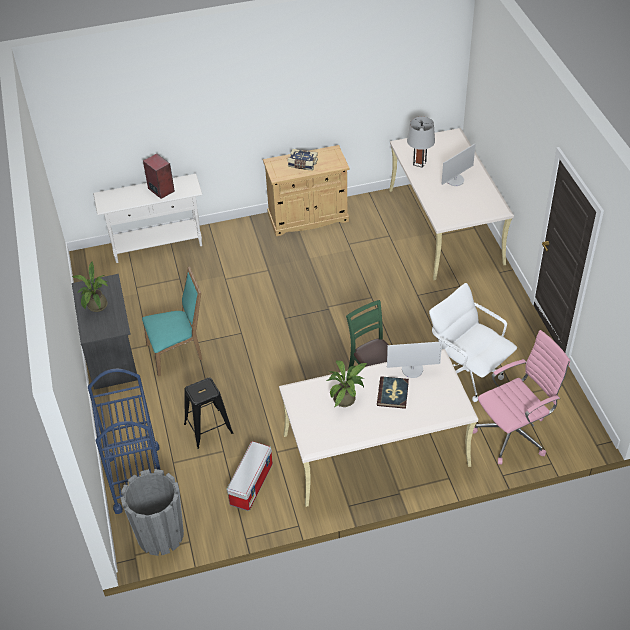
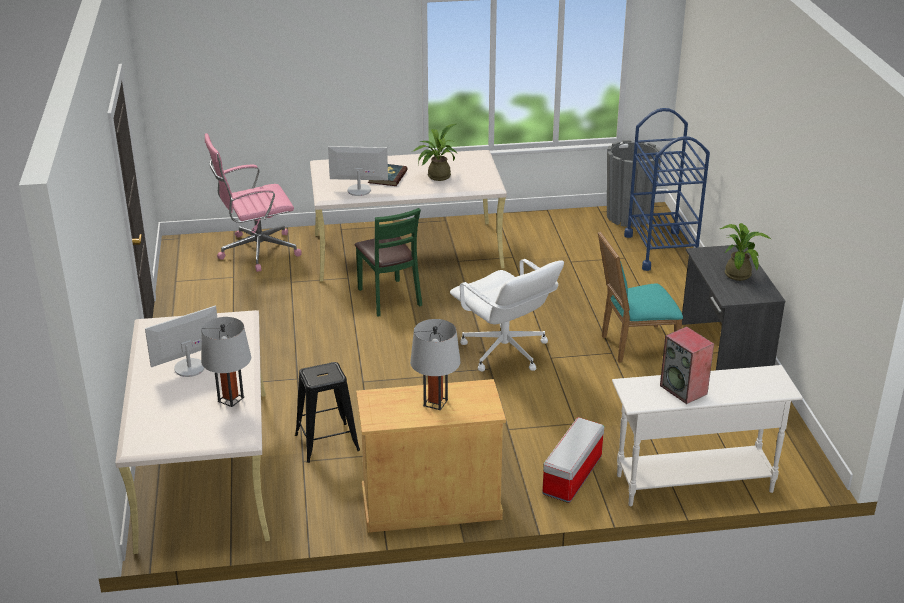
camera: 175 degrees left, 15 degrees down
black stool [184,378,233,449] -> black stool moved to [295,362,360,463]
storage box [227,441,273,511] -> storage box moved to [543,417,604,503]
book [288,149,318,171] -> grey table lamp [410,319,461,410]
white office chair [429,283,517,402] -> white office chair moved to [450,259,564,372]

